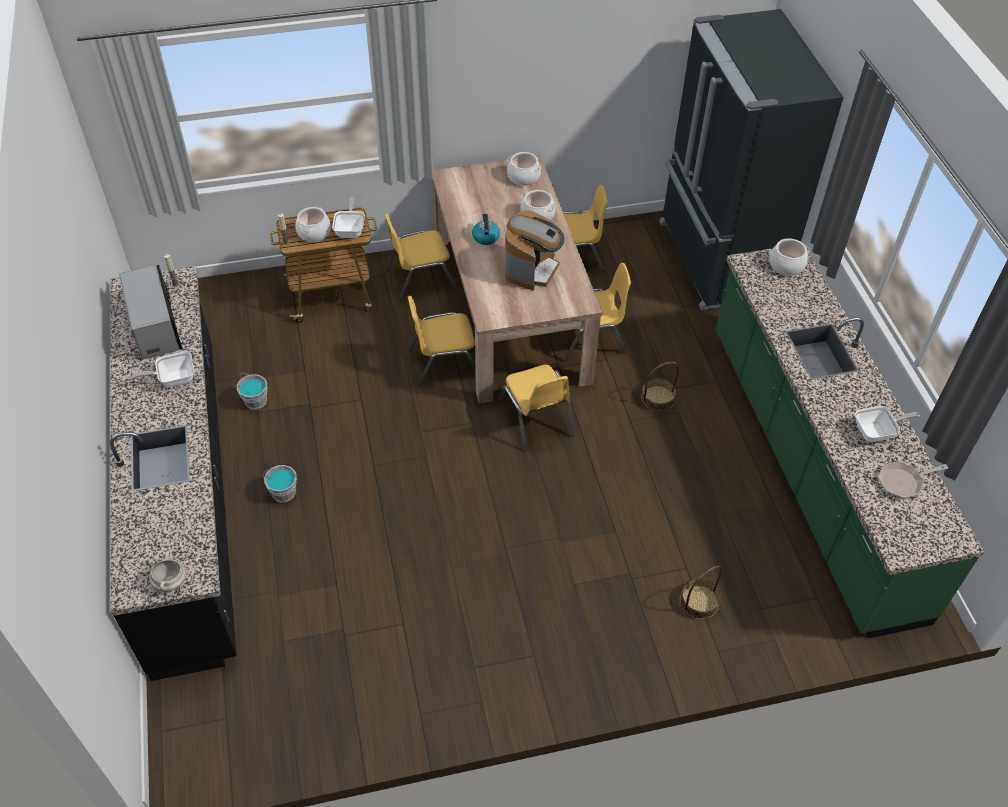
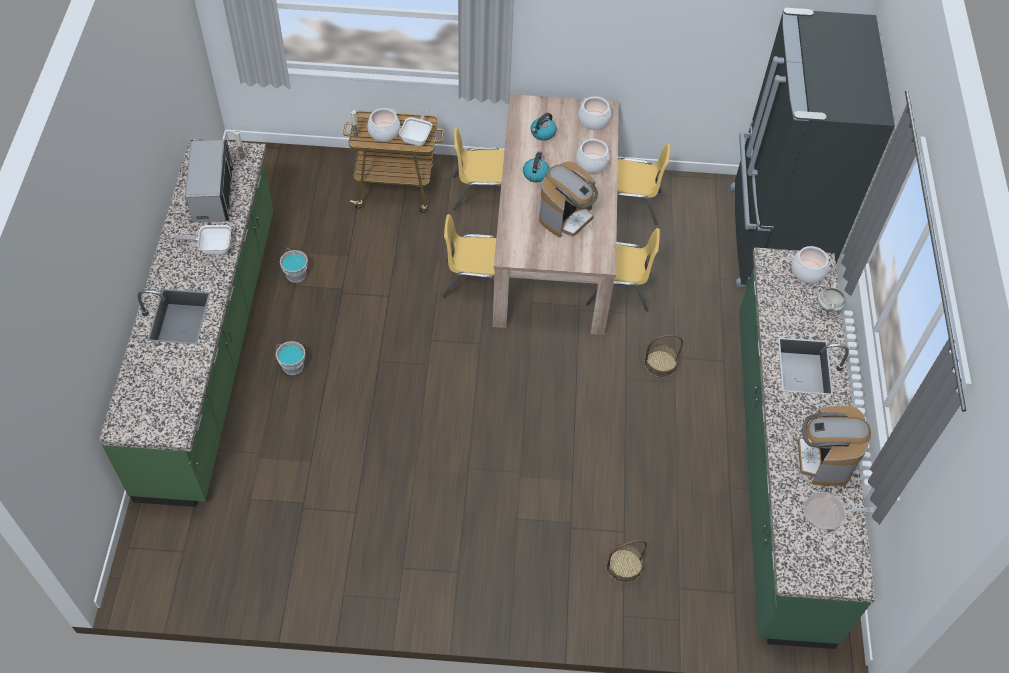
camera: 15 degrees right, 5 degrees up
black counter [110,266,236,681] -> green counter [99,139,274,507]
white cooking pot [149,551,186,592] -> white cooking pot moved to [818,282,846,312]
yellow chair [498,365,574,452] -> none
frying pan [855,406,920,442] -> coffee machine [798,406,871,486]
none -> kettle [531,113,557,141]

